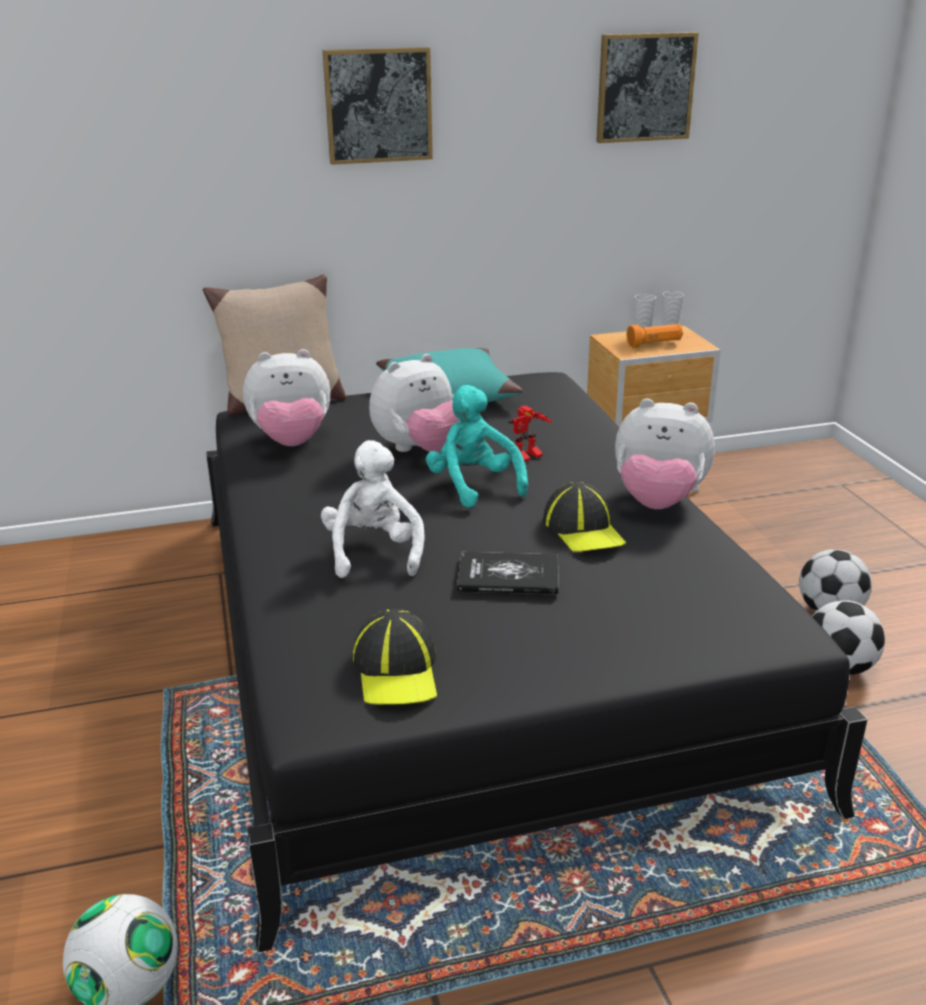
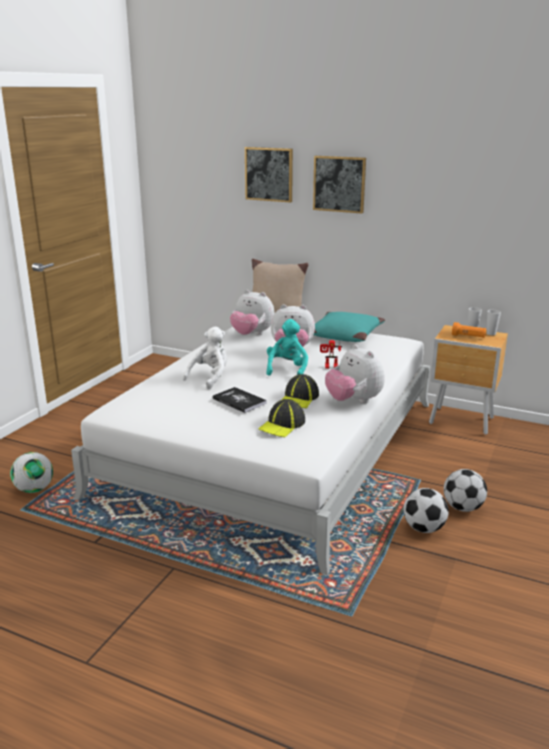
camera: 40 degrees right, 5 degrees down
black bed [206,372,868,953] -> white bed [71,326,430,575]
cap [353,609,437,704] -> cap moved to [258,399,305,437]
picture [596,32,699,143] -> picture moved to [245,147,293,203]

